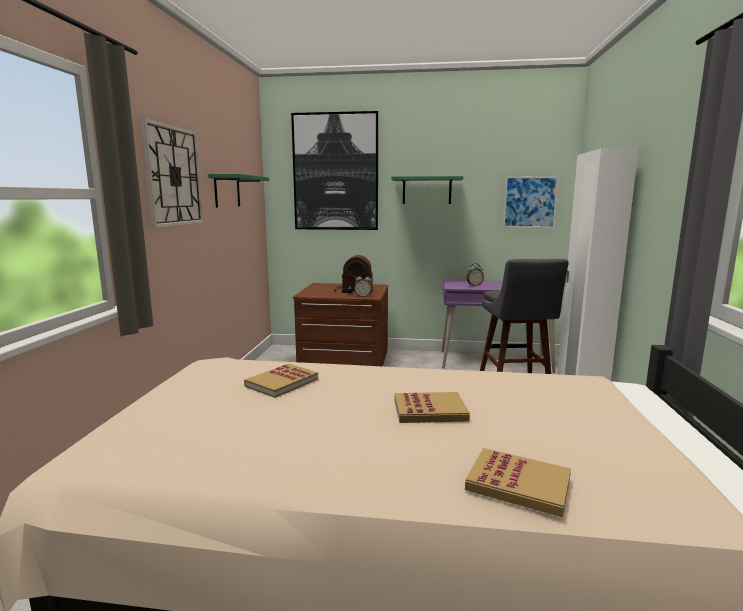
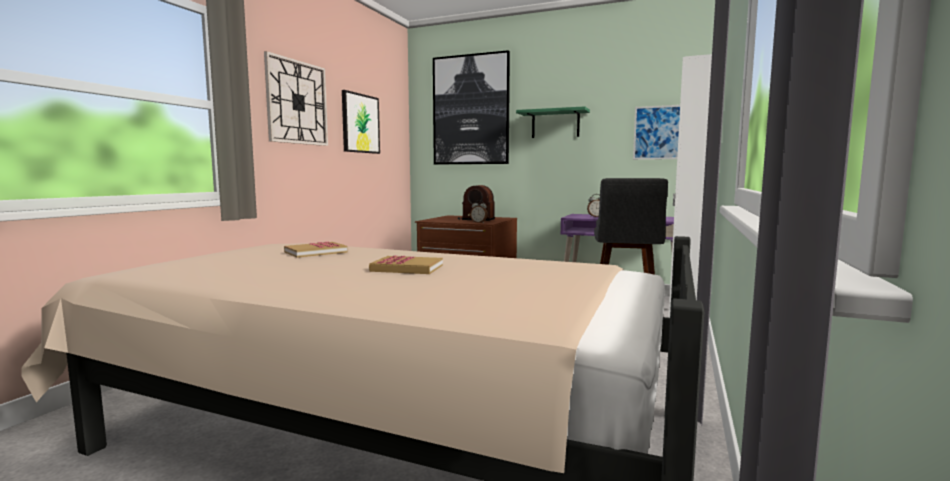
camera: 15 degrees right, 5 degrees down
green shelf [208,174,269,208] -> picture [342,90,380,154]
book [465,448,571,517] -> none

